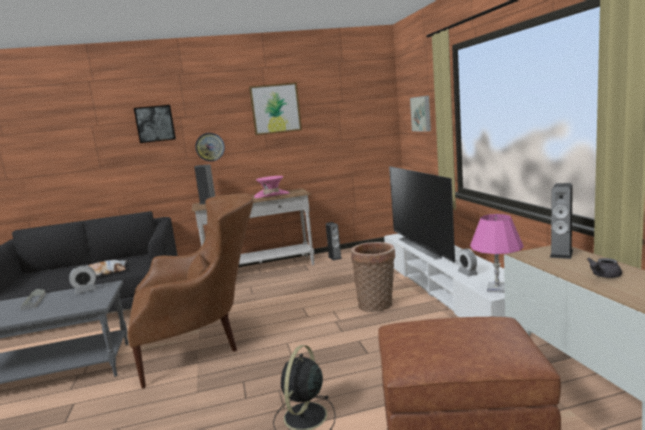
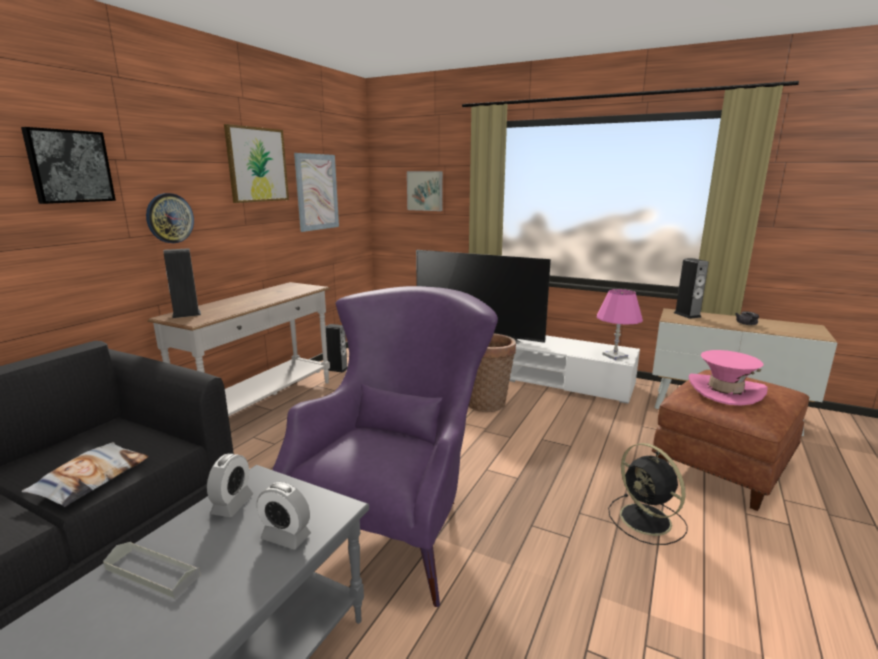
camera: 50 degrees left, 5 degrees up
brown armchair [128,193,253,388] -> purple armchair [272,286,498,607]
pink hat [254,176,289,198] -> pink hat moved to [689,350,768,405]
alarm clock [458,248,478,276] -> alarm clock moved to [257,482,311,550]
none -> picture [294,153,339,232]

